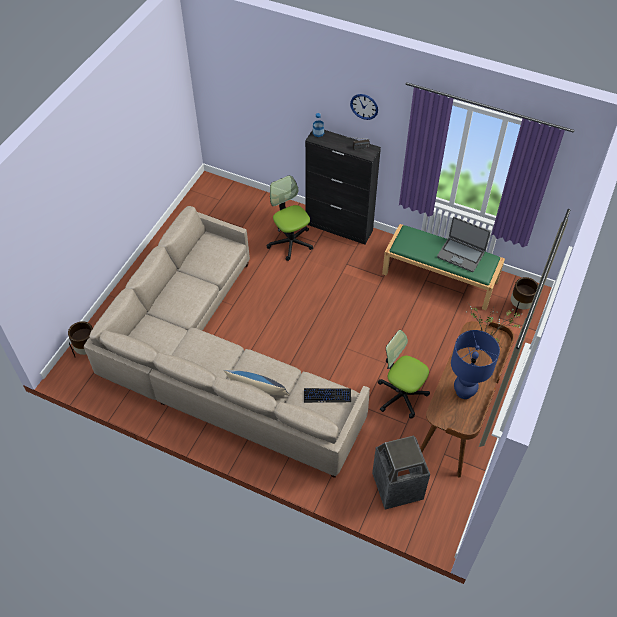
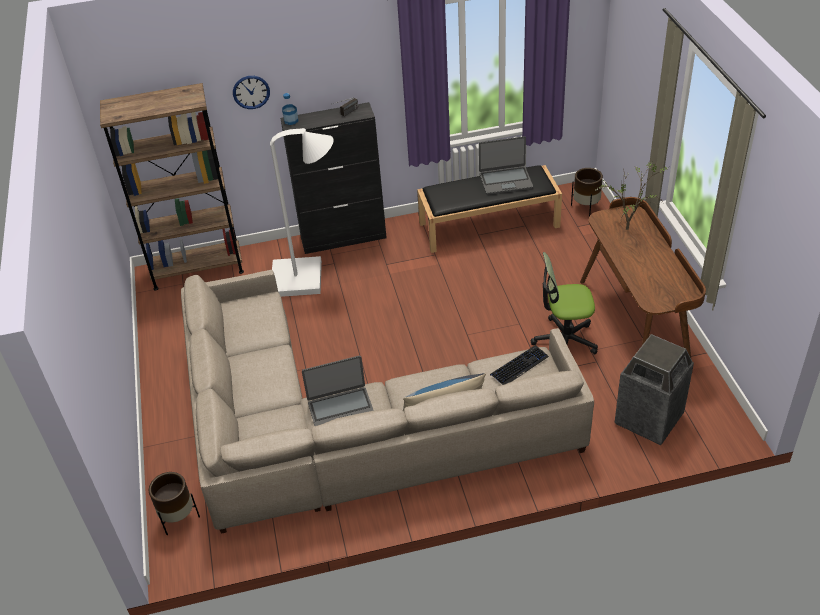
camera: 35 degrees left, 10 degrees down
office chair [266,175,313,261] -> white floor lamp [270,128,334,297]
wall clock [350,94,378,120] -> wall clock moved to [233,76,270,109]
green bench [382,224,505,310] -> black bench [417,165,562,253]
blue table lamp [451,330,500,399] -> none
none -> brown bookcase [100,83,244,291]
none -> laptop [302,356,374,426]

